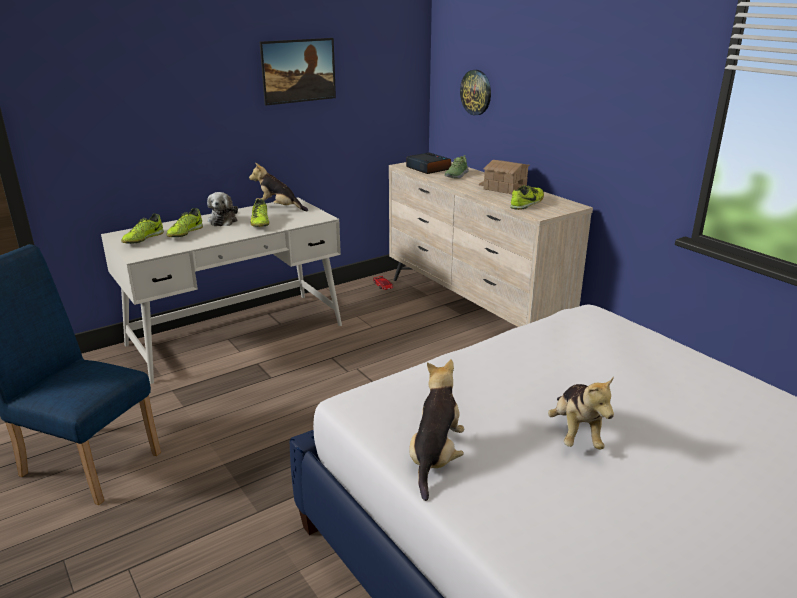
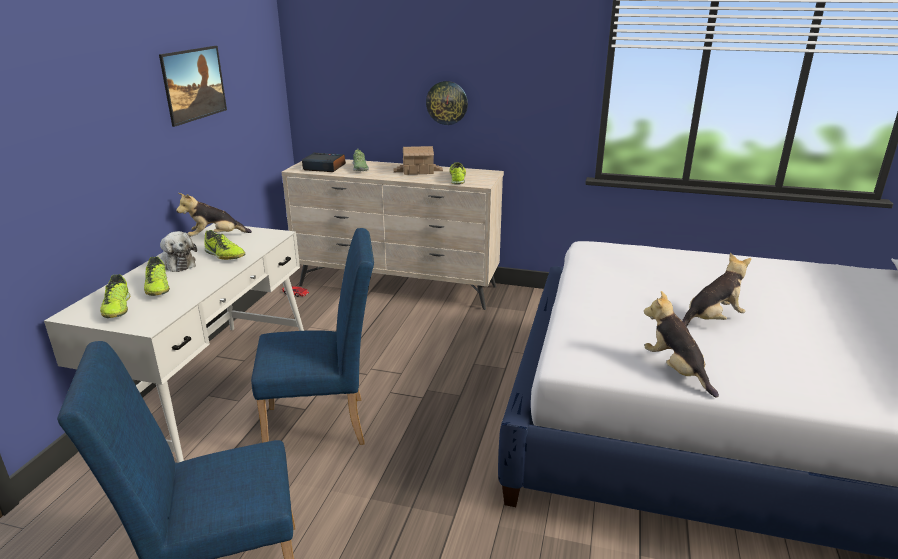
camera: 40 degrees left, 0 degrees up
wall clock [460,70,491,115] -> wall clock moved to [426,81,468,125]
plush toy [548,377,614,449] -> plush toy turned 75 degrees counterclockwise [682,253,751,327]
none -> blue chair [251,228,374,445]

